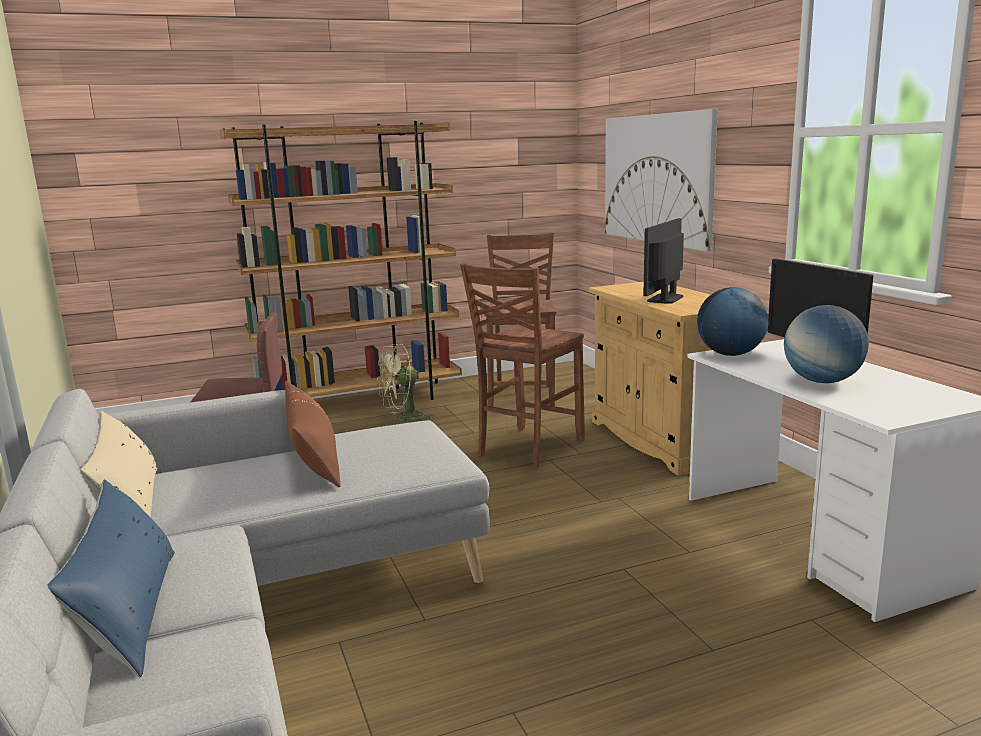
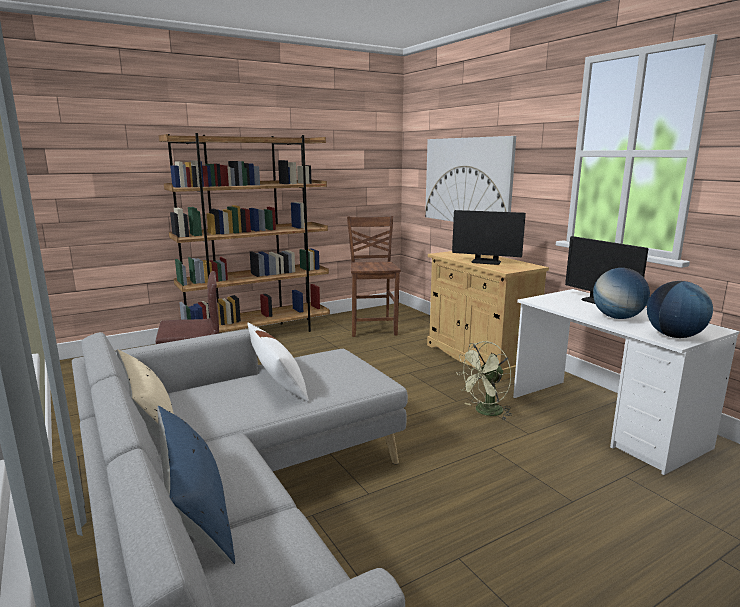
camera: 10 degrees left, 0 degrees up
brown pillow [285,381,341,488] -> white pillow [247,323,309,401]
green fan [377,344,435,422] -> green fan moved to [456,341,512,420]
brown chair [460,263,585,469] -> none
monitor [644,218,684,304] -> monitor turned 90 degrees counterclockwise [452,210,526,265]
globe [697,287,769,356] -> globe moved to [647,281,713,338]

